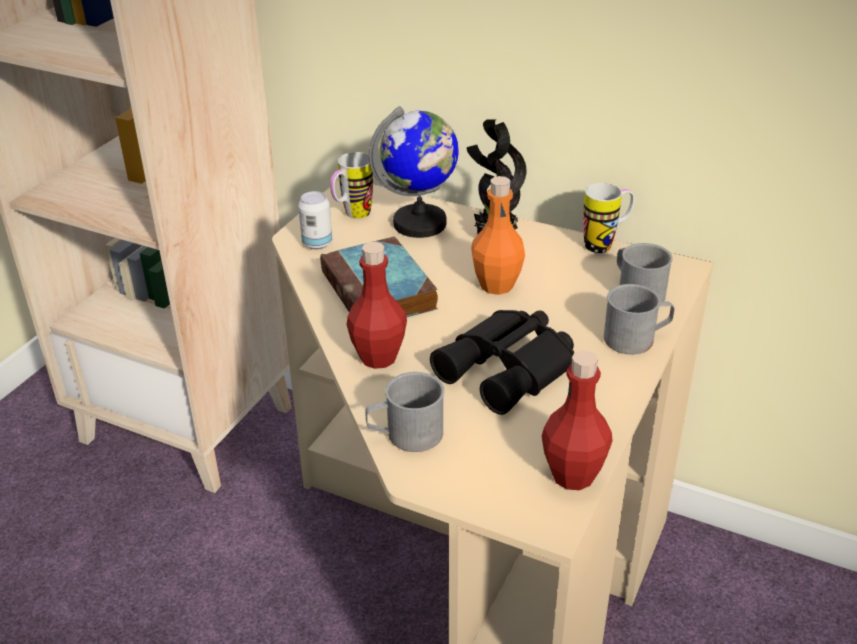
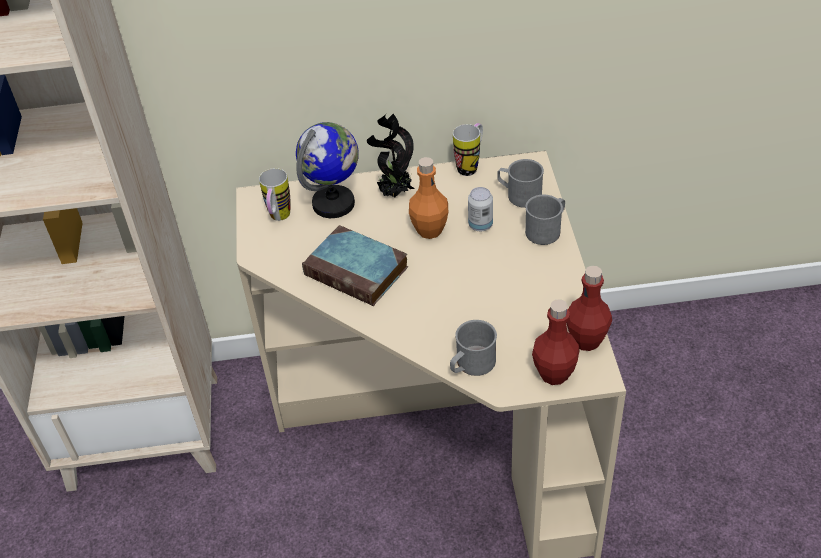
camera: 30 degrees left, 10 degrees up
can [298,191,332,250] -> can moved to [468,187,493,231]
red bottle [347,242,407,369] -> red bottle moved to [532,299,580,385]
black binoculars [430,310,575,415] -> none

